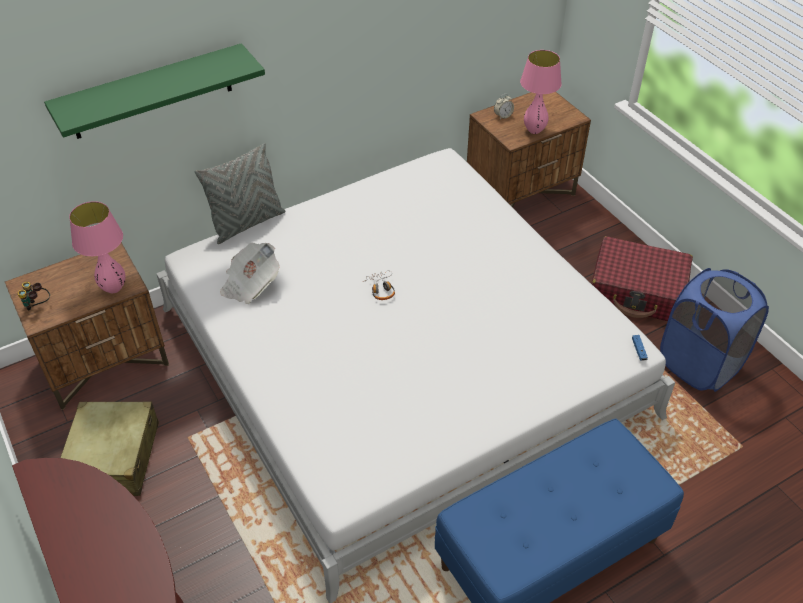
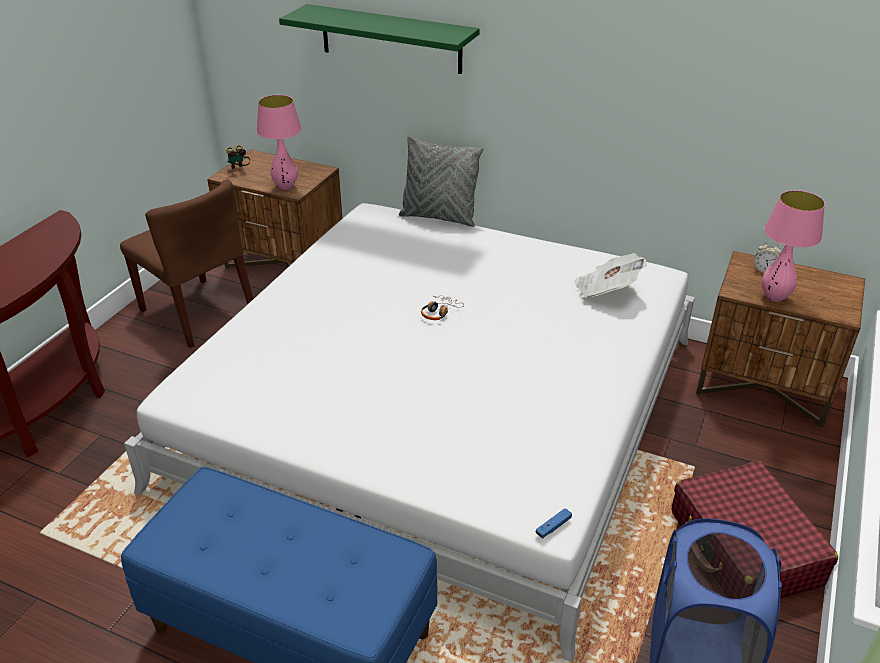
camera: 55 degrees right, 10 degrees down
beige suitcase [60,401,159,496] -> brown chair [120,180,253,348]
newspaper [220,243,279,304] -> newspaper moved to [574,253,647,298]

